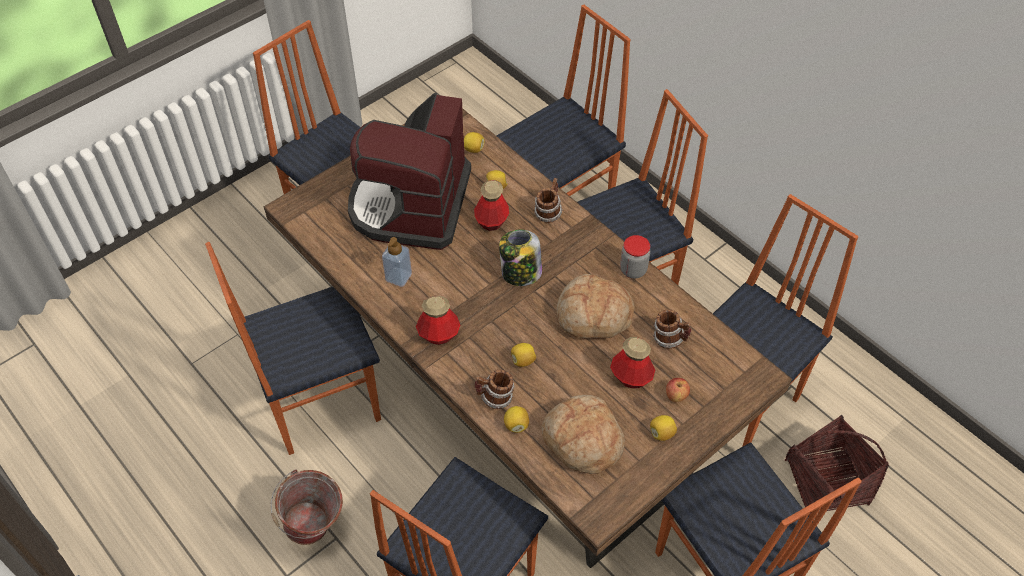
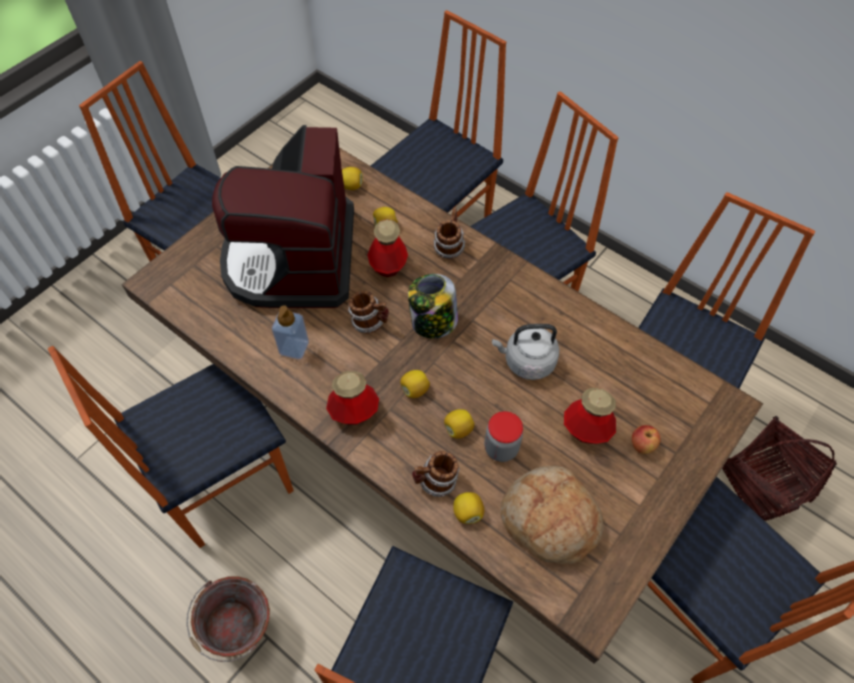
camera: 10 degrees left, 5 degrees up
bread [557,274,635,339] -> grey kettle [492,324,559,380]
jar [620,235,650,278] -> jar moved to [484,411,523,462]
lemon [650,415,677,441] -> lemon moved to [400,370,430,398]
mug [653,310,691,349] -> mug moved to [348,291,389,334]

